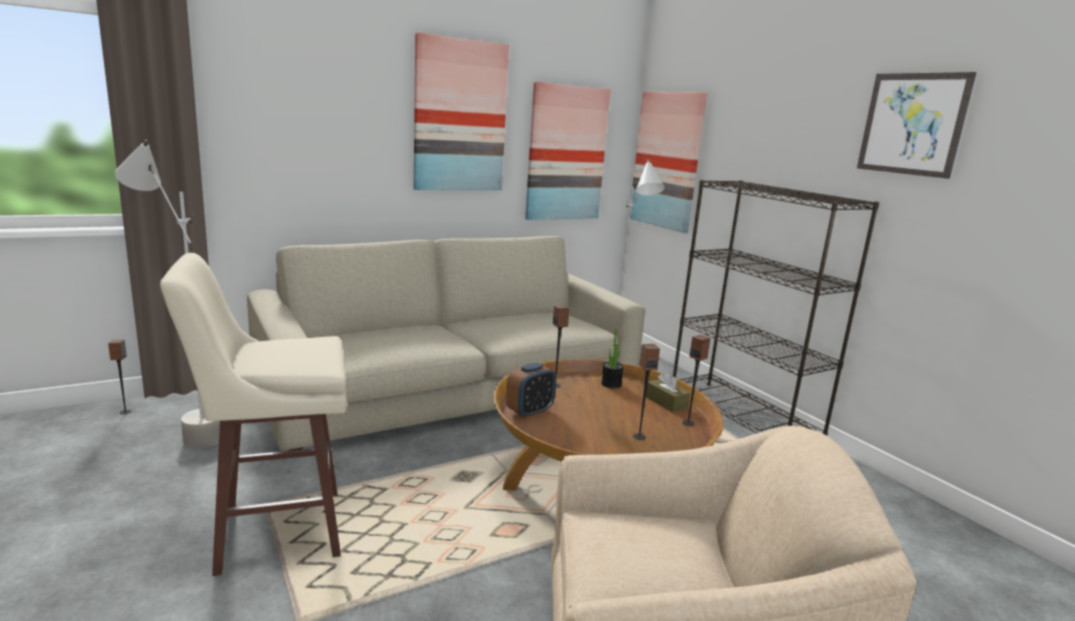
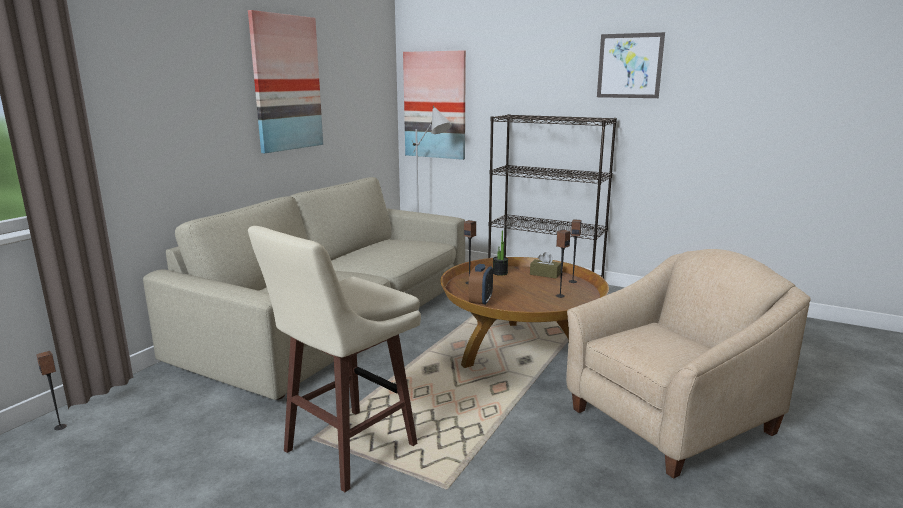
camera: 30 degrees left, 0 degrees up
grey floor lamp [115,140,220,449] -> none
picture [525,82,611,220] -> none

